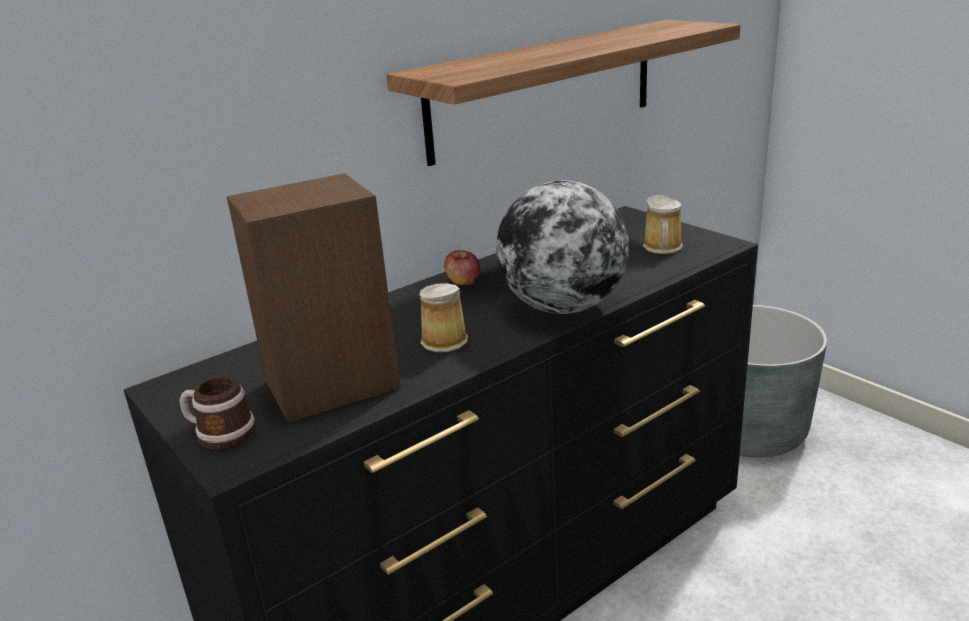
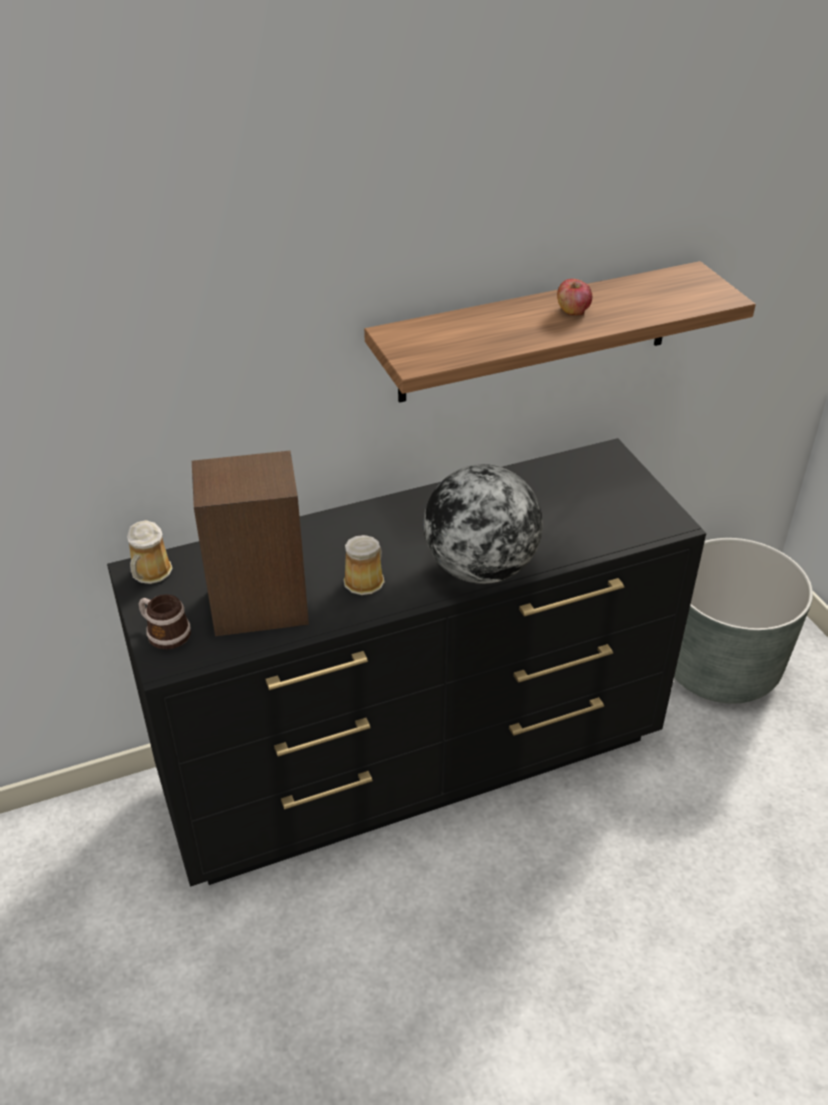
camera: 15 degrees right, 15 degrees up
apple [444,250,480,286] -> apple moved to [557,279,592,316]
mug [643,195,683,254] -> mug moved to [127,520,172,584]

